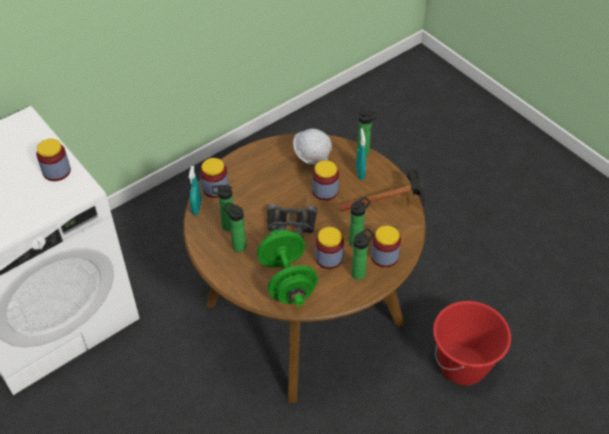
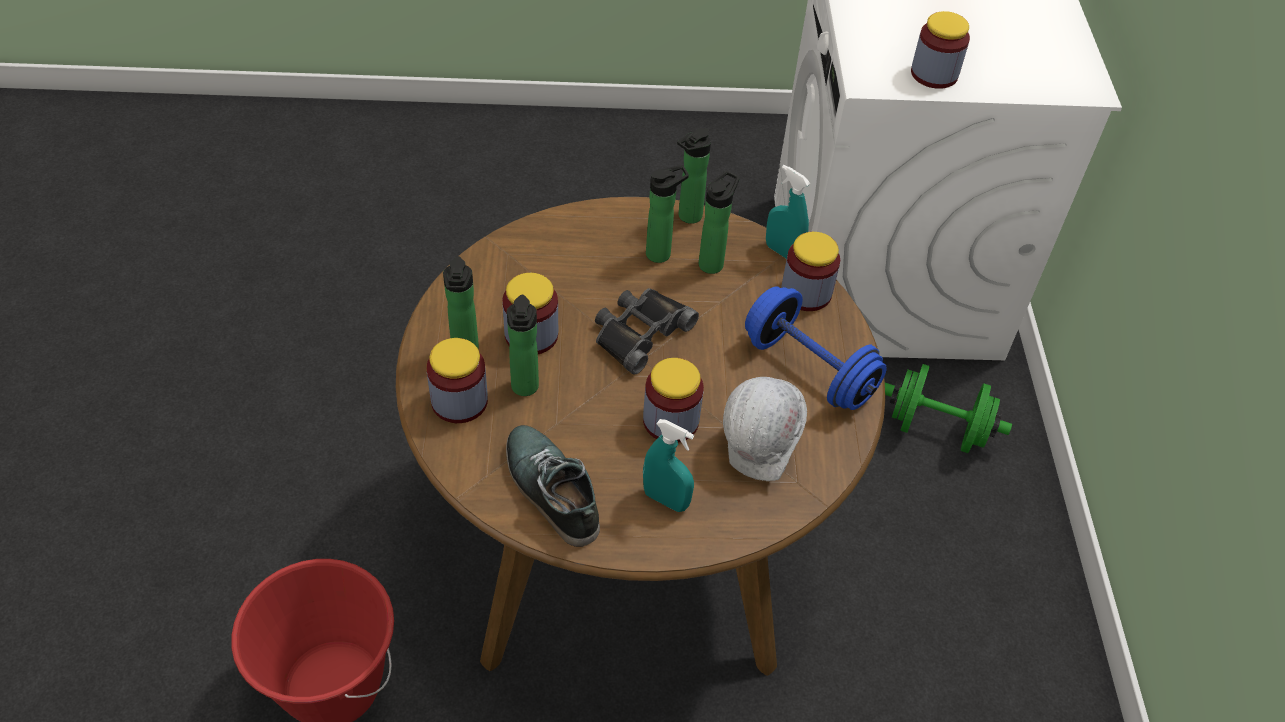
camera: 125 degrees right, 0 degrees up
green dumbbell [257,229,318,306] -> green dumbbell moved to [885,364,1012,453]
hammer [339,170,424,212] -> shoe [506,425,600,547]
bottle [357,110,378,156] -> bottle moved to [677,128,711,224]
none -> blue dumbbell [745,286,886,410]

